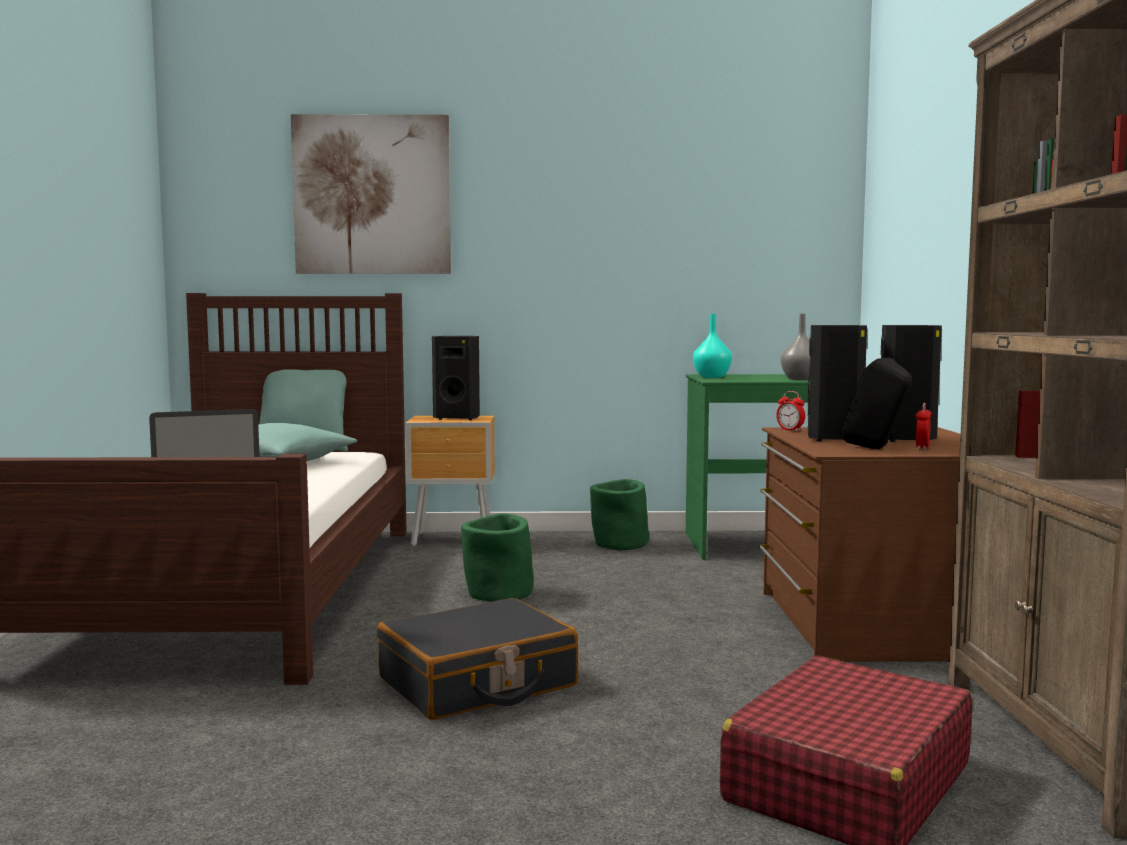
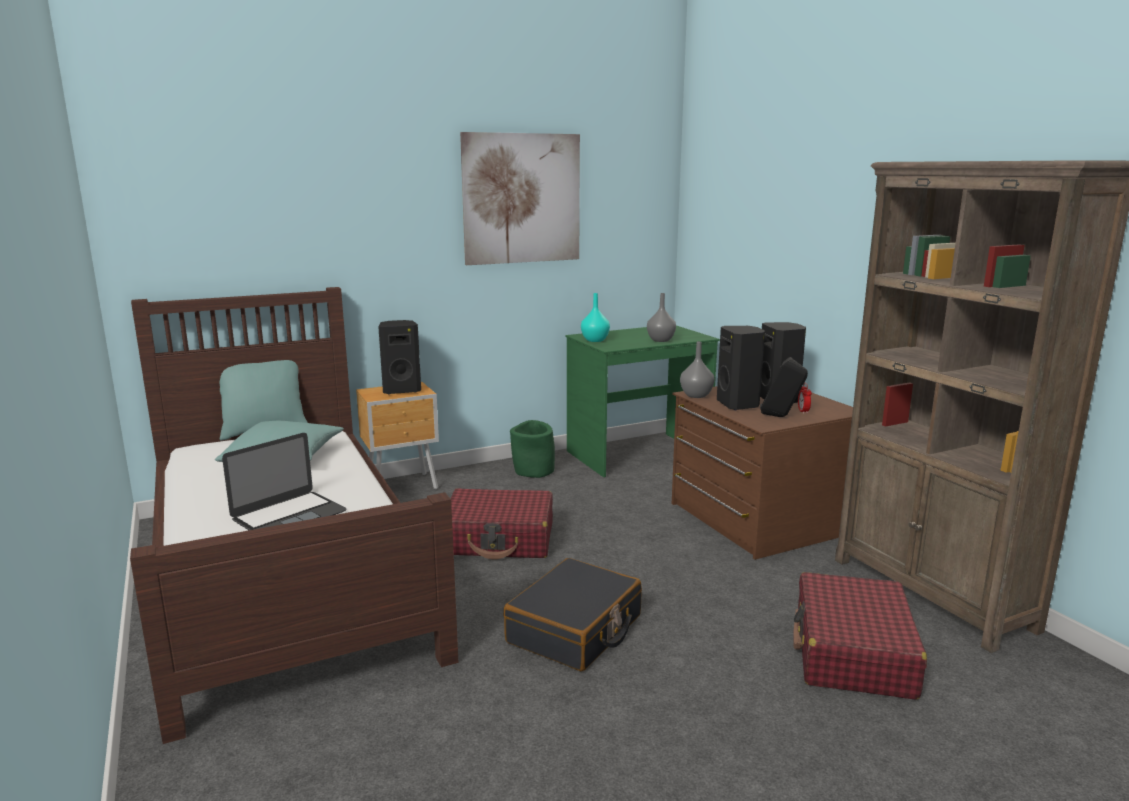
camera: 25 degrees left, 10 degrees up
picture [291,114,451,274] -> picture moved to [460,132,580,265]
green planter [461,513,533,602] -> red suitcase [451,488,553,559]
alarm clock [776,391,805,431] -> grey vase [680,341,715,398]

